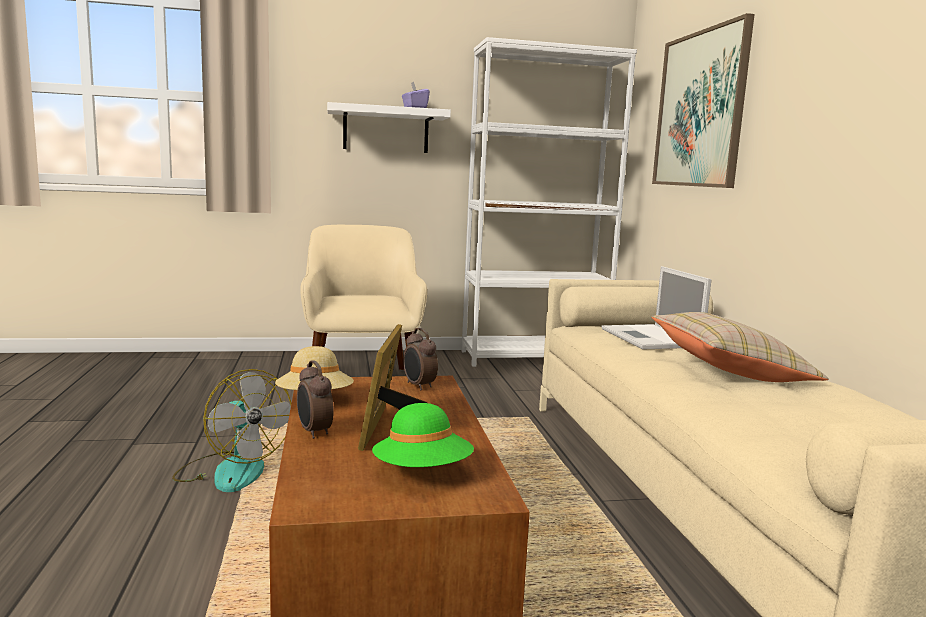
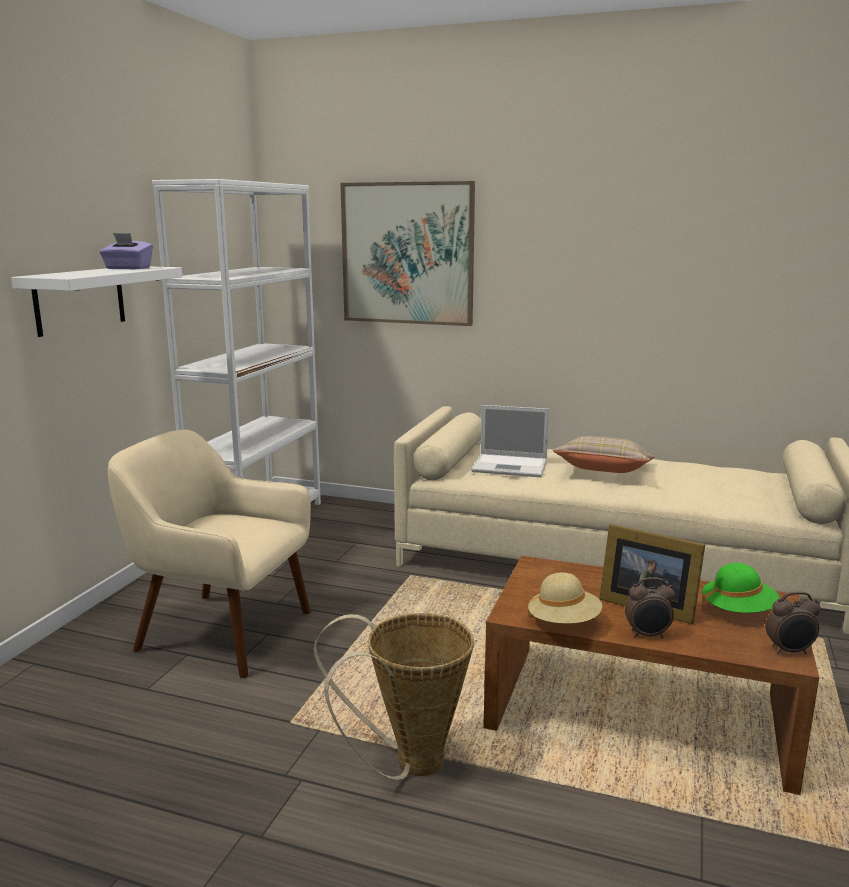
camera: 60 degrees left, 5 degrees up
fan [172,369,291,492] -> basket [313,613,474,780]
alarm clock [403,328,438,391] -> alarm clock moved to [766,591,820,655]

